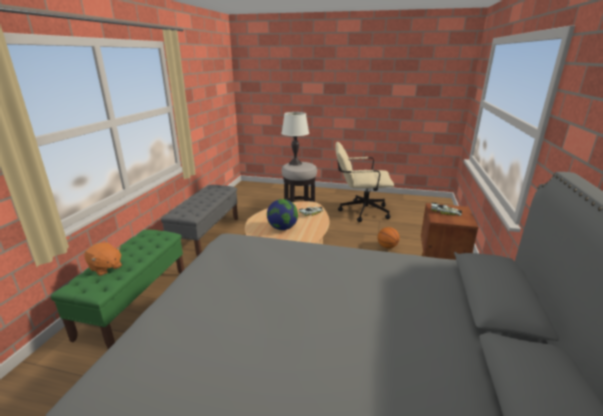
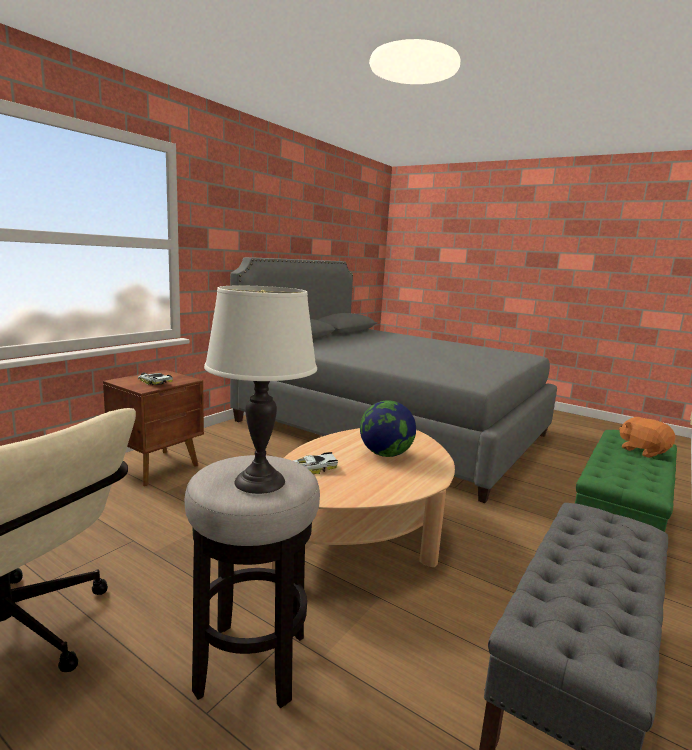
camera: 160 degrees left, 10 degrees down
basketball [378,227,400,249] -> none

